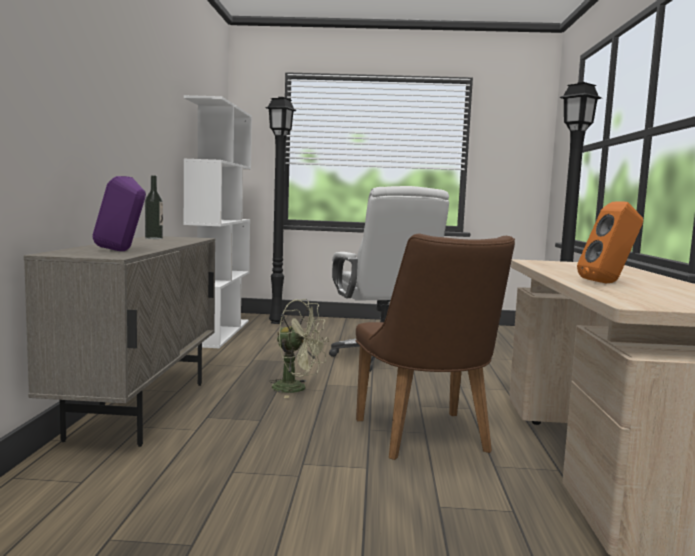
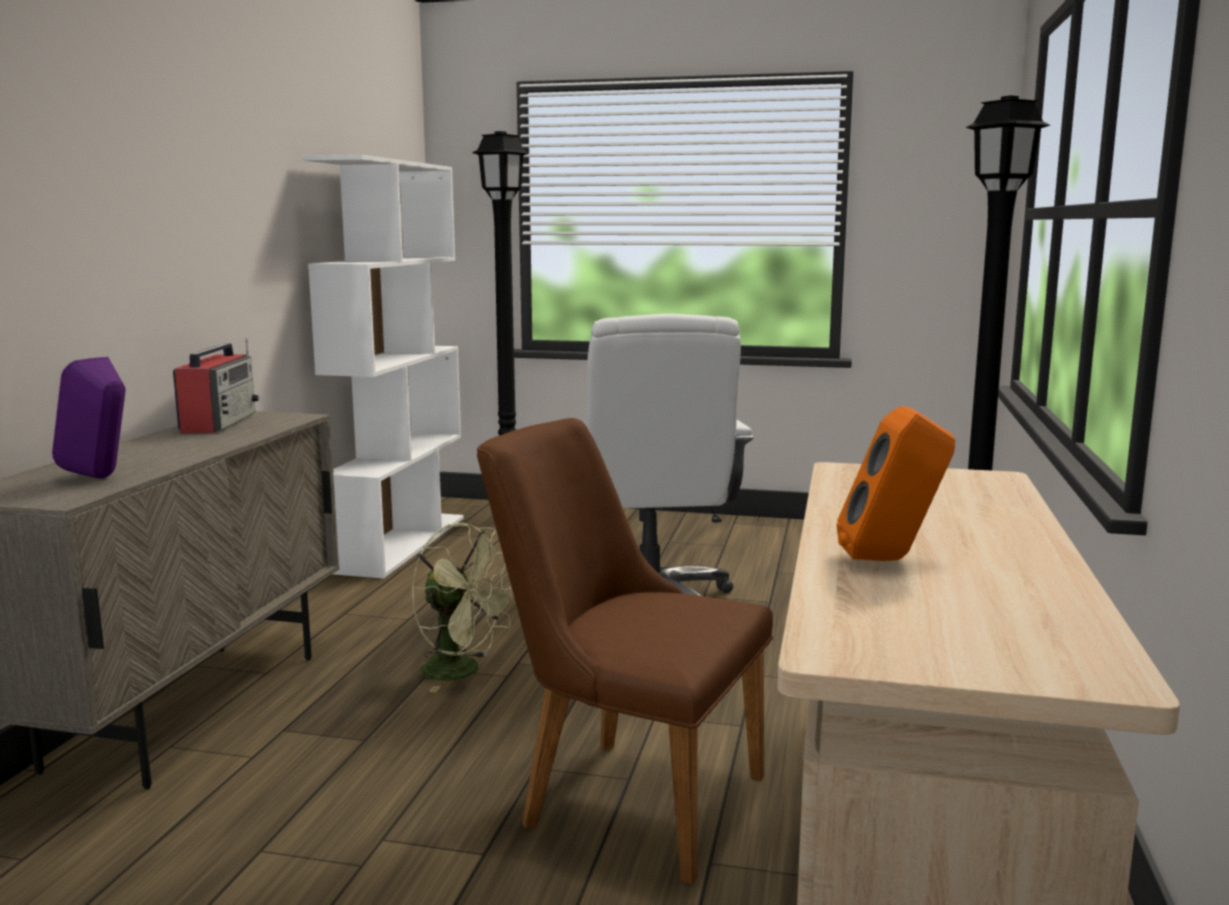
camera: 10 degrees right, 5 degrees up
bottle [145,175,163,239] -> radio [173,338,259,433]
brown chair [356,233,515,460] -> brown chair turned 120 degrees clockwise [477,418,773,885]

